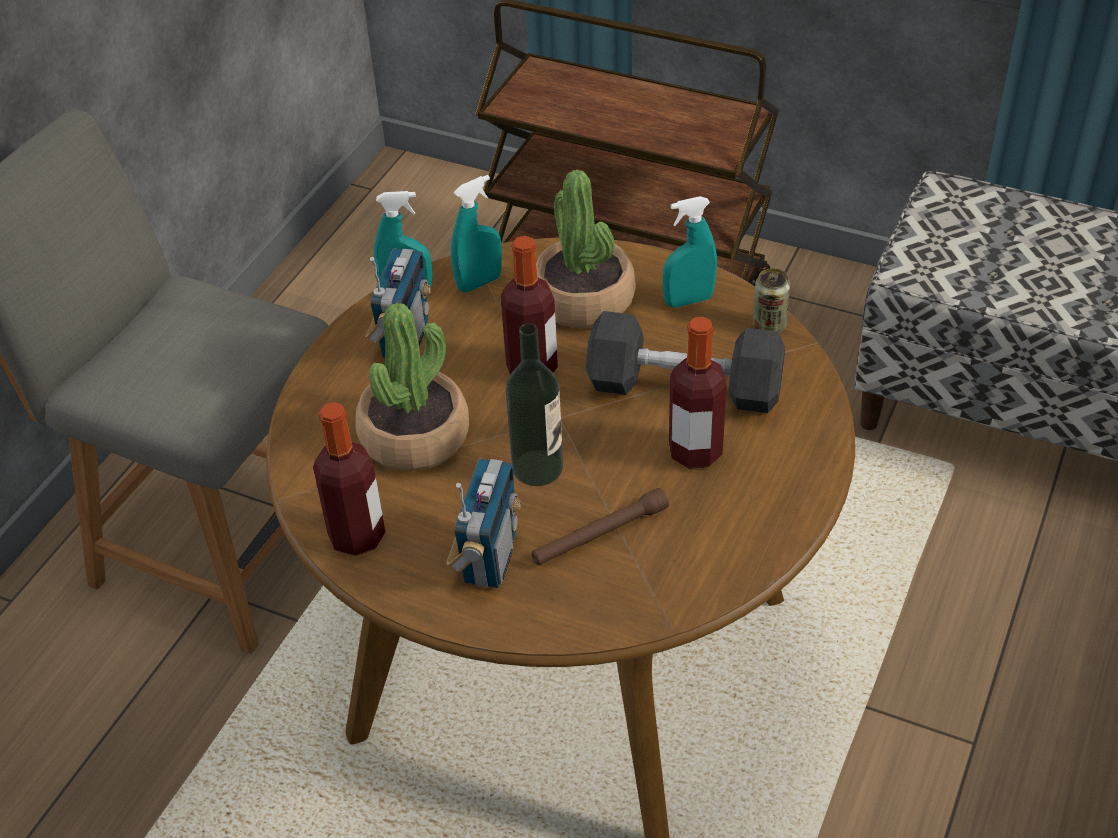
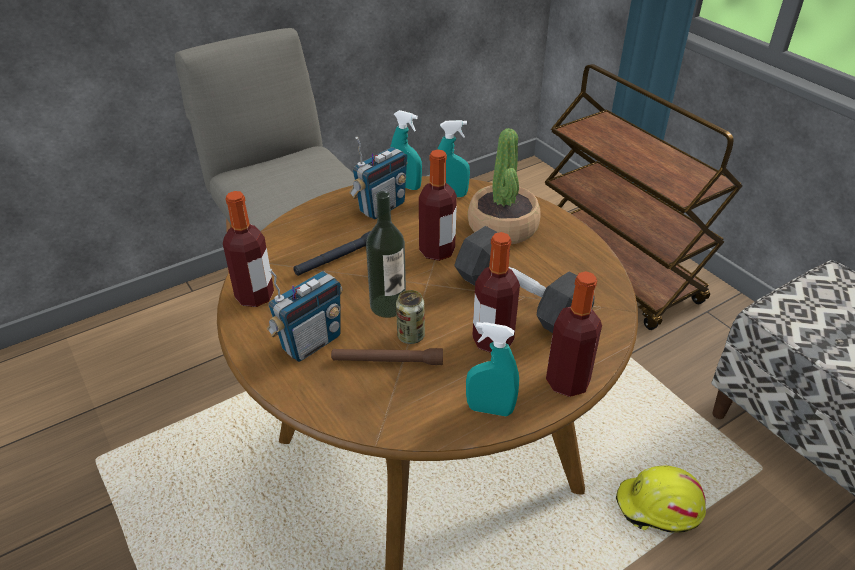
camera: 30 degrees right, 5 degrees down
potted plant [355,303,469,471] -> black flashlight [293,231,371,276]
turquoise spray bottle [663,196,717,308] -> turquoise spray bottle moved to [466,322,519,416]
can [753,268,790,333] -> can moved to [396,290,425,344]
none -> bottle [546,271,602,397]
none -> yellow hard hat [616,466,706,533]

